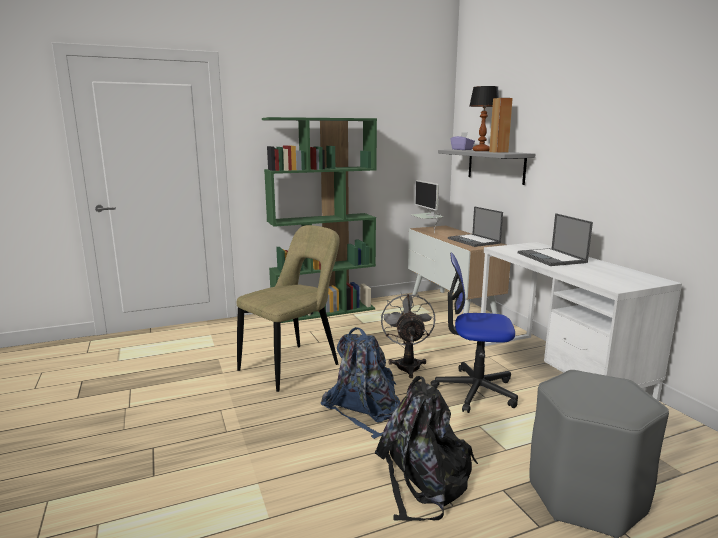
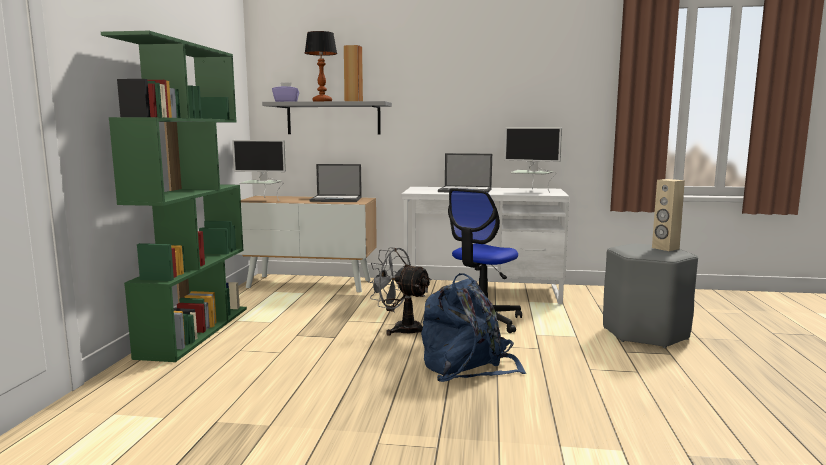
camera: 60 degrees left, 5 degrees down
beige chair [236,225,340,392] -> none
black backpack [375,376,478,521] -> none
none -> monitor [504,127,562,193]
none -> beige speaker [652,179,685,251]

